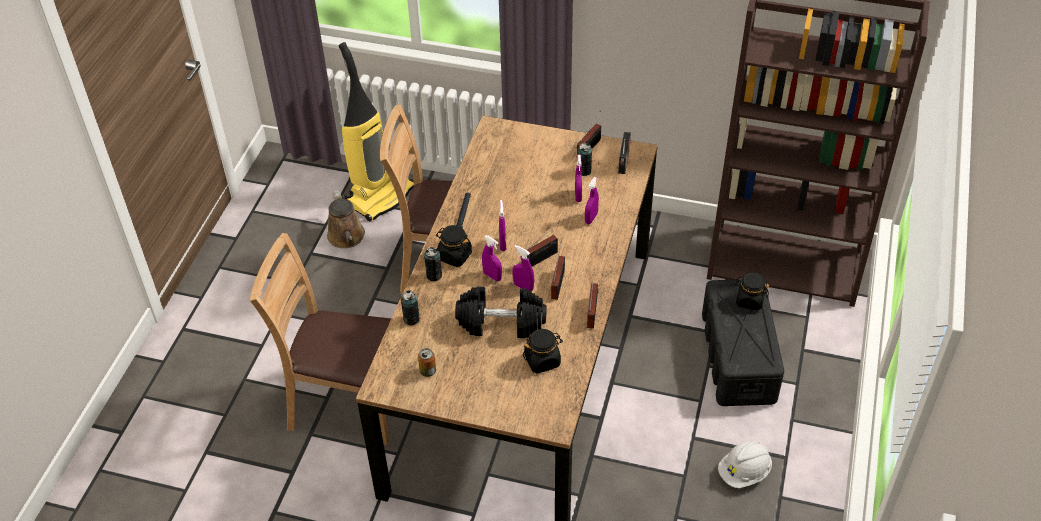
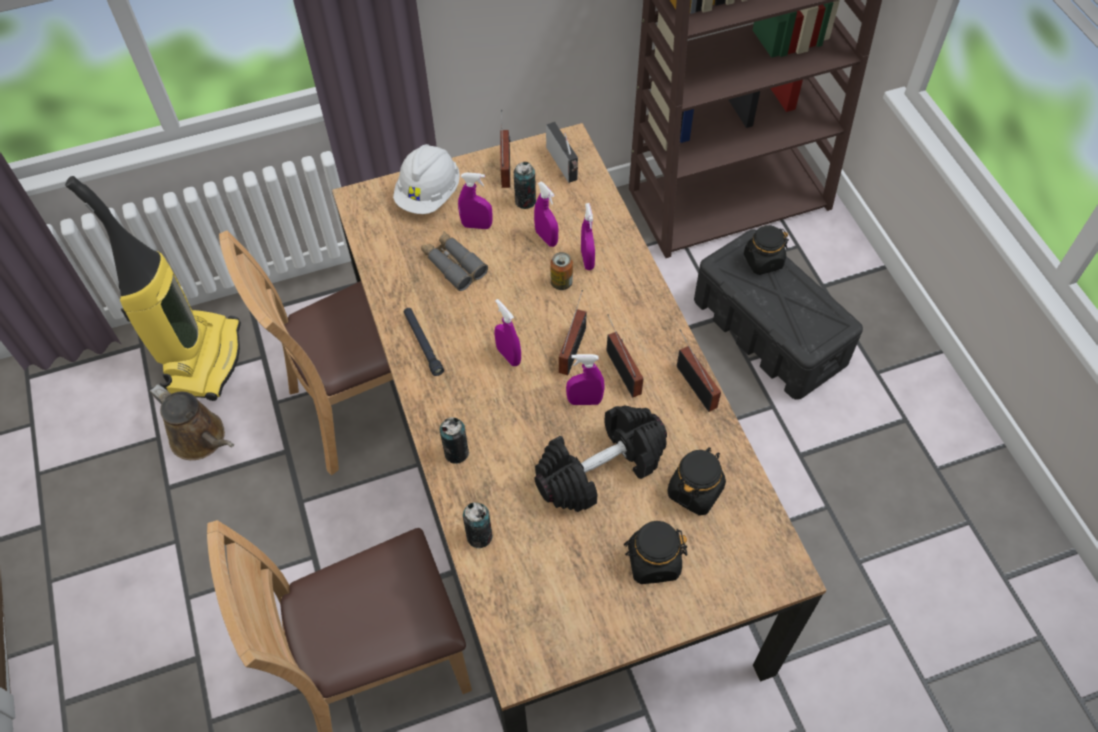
camera: 35 degrees left, 10 degrees up
can [418,348,436,377] -> can moved to [550,252,573,290]
black jar [436,225,472,267] -> black jar moved to [624,521,687,584]
purple spray bottle [482,235,502,281] -> purple spray bottle moved to [458,172,493,229]
white hard hat [718,441,772,488] -> white hard hat moved to [393,144,460,214]
none -> grey binoculars [421,232,488,291]

